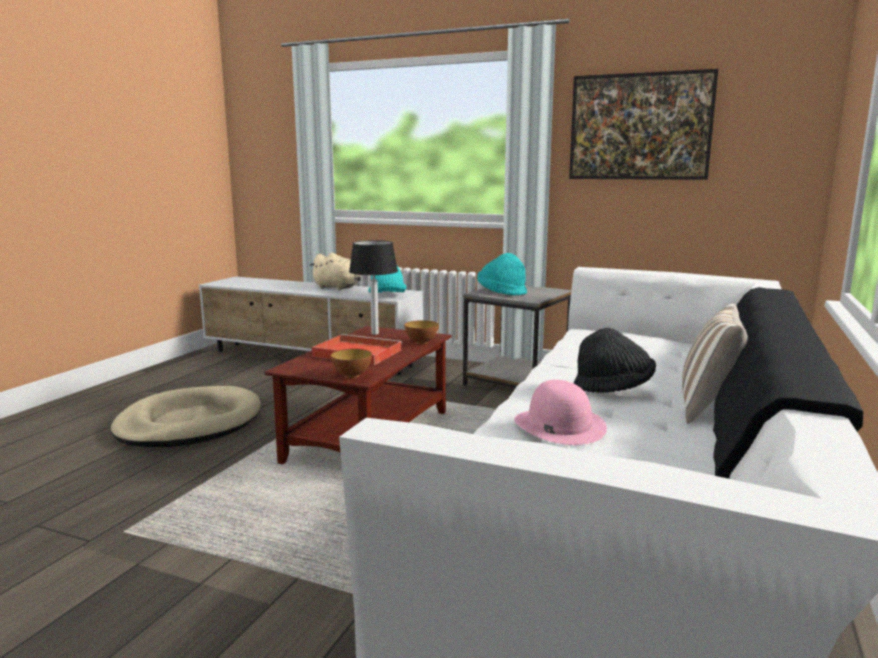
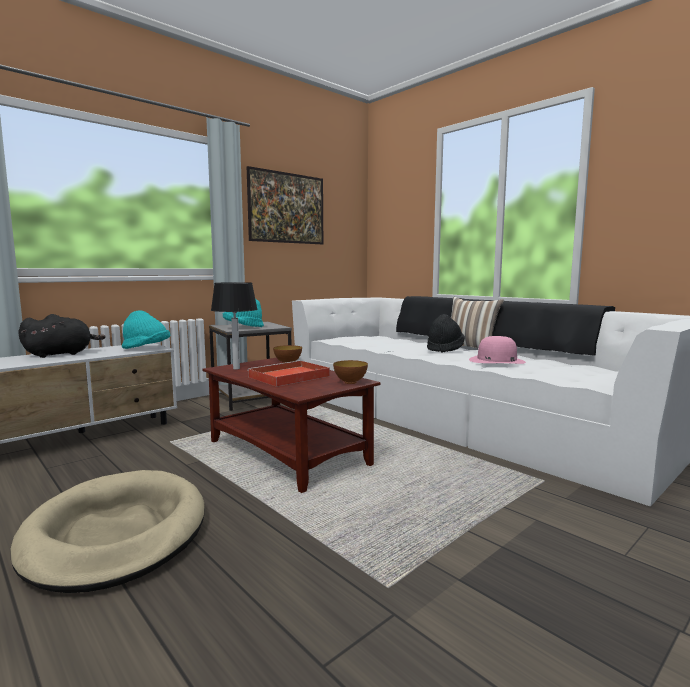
camera: 65 degrees left, 5 degrees down
beige plush toy [309,253,361,290] -> black plush toy [18,314,106,358]

